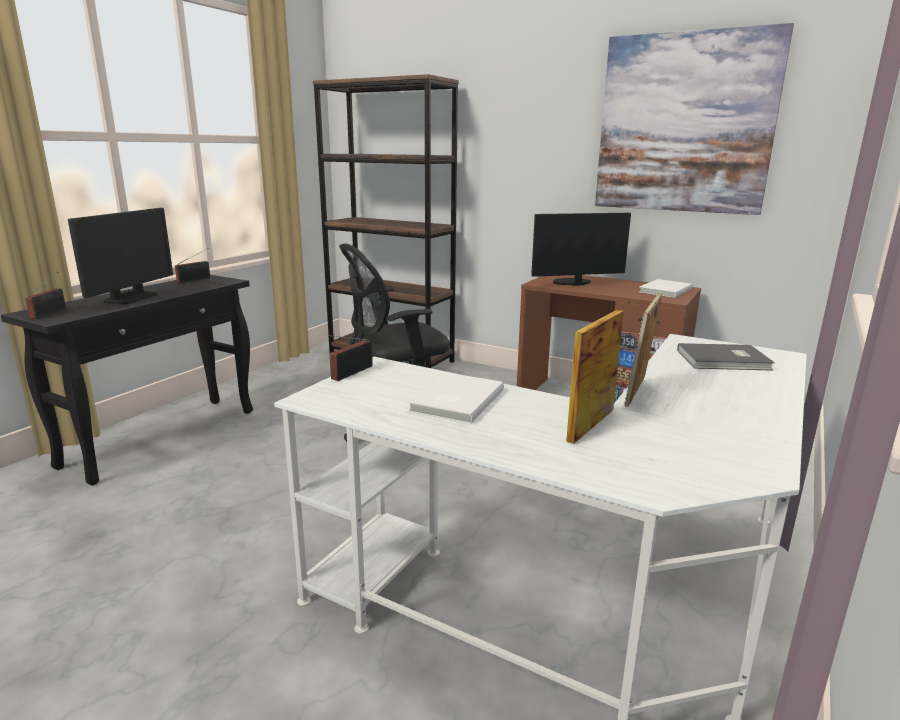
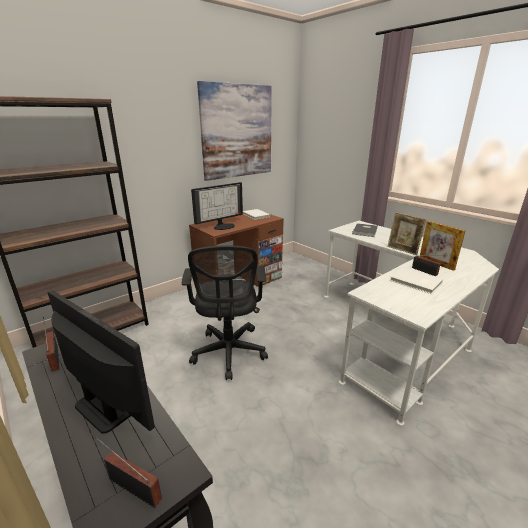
camera: 70 degrees left, 5 degrees up
radio [328,335,373,381] -> radio moved to [412,255,446,276]
monitor [531,213,631,286] -> monitor turned 135 degrees counterclockwise [191,182,243,230]

